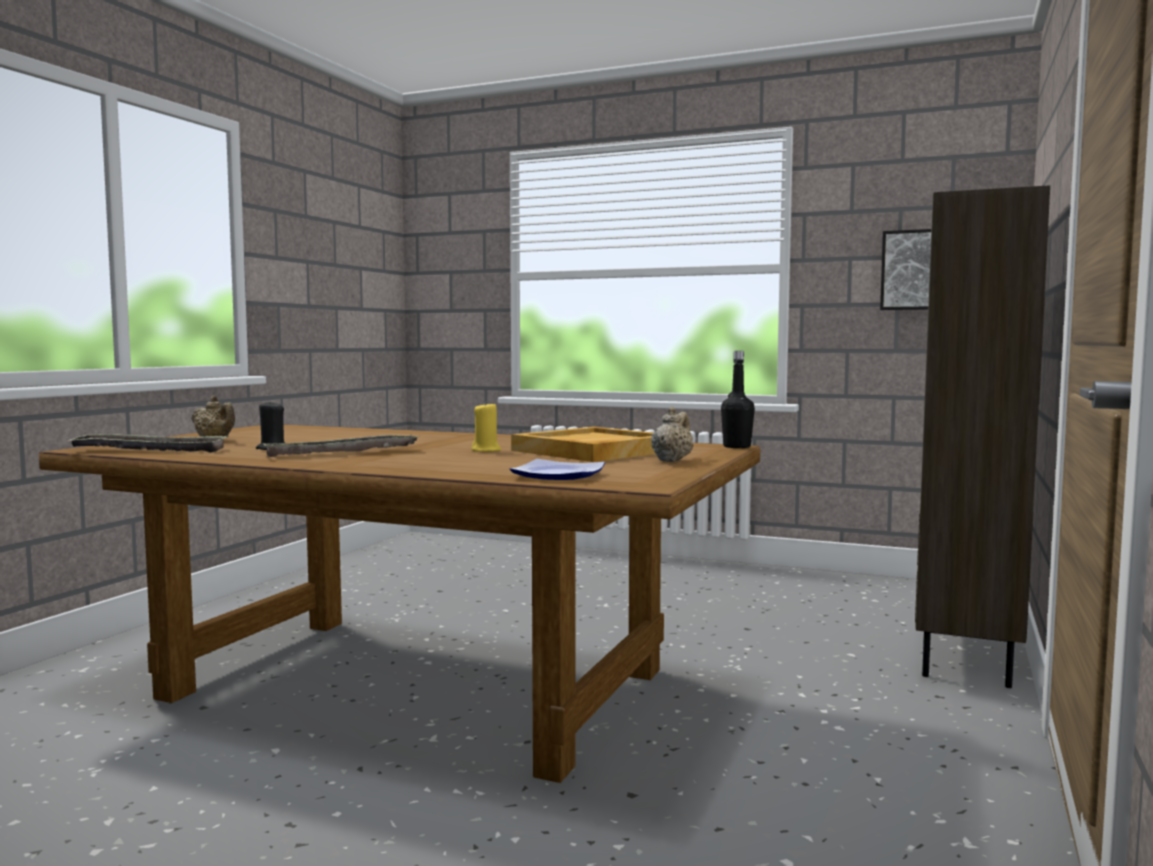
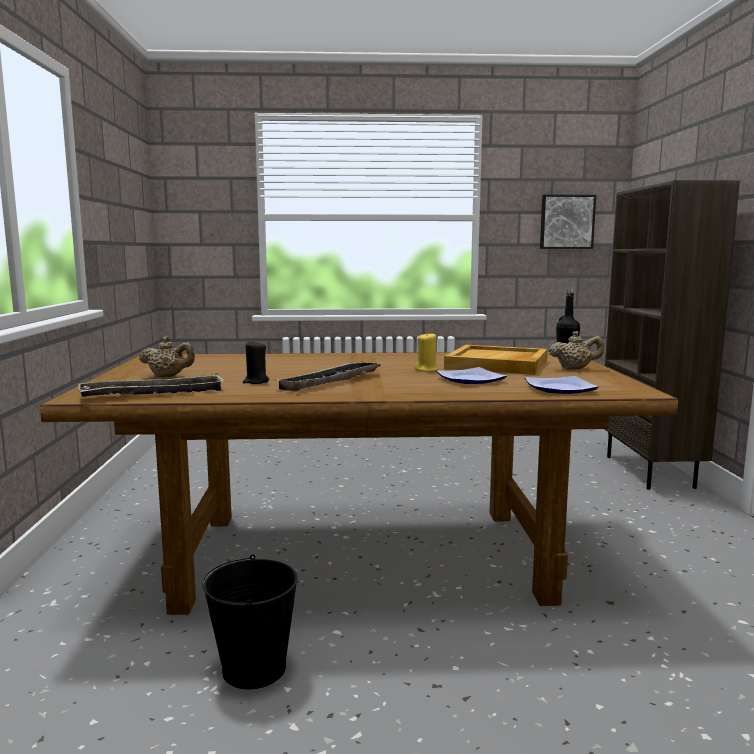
camera: 25 degrees left, 5 degrees up
beige teapot [651,407,694,462] -> beige teapot turned 90 degrees clockwise [549,331,604,370]
none -> black bucket [202,555,298,689]
none -> plate [436,367,507,384]

